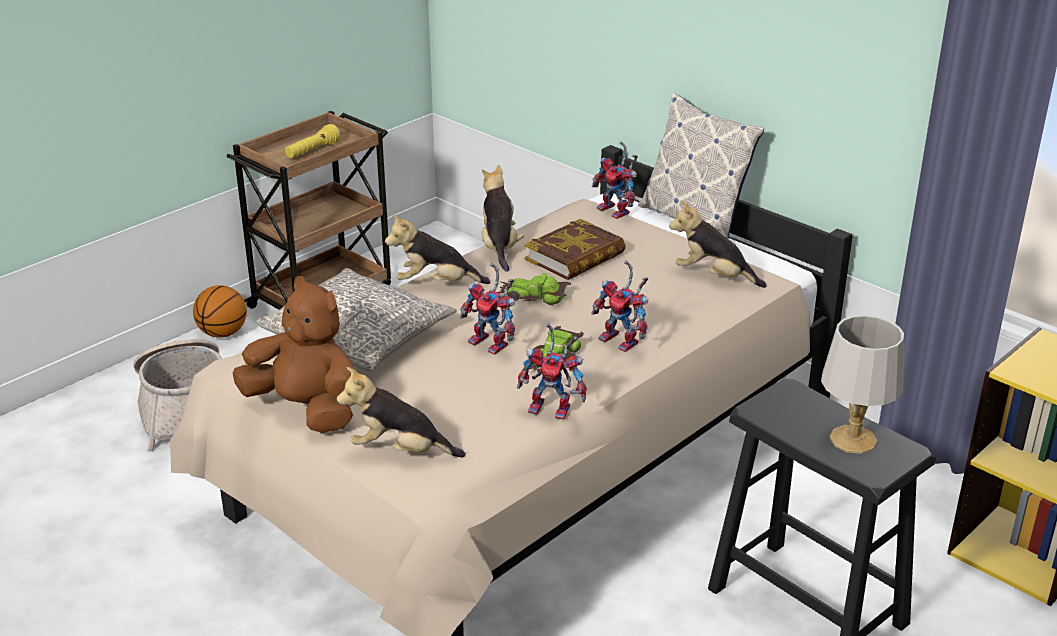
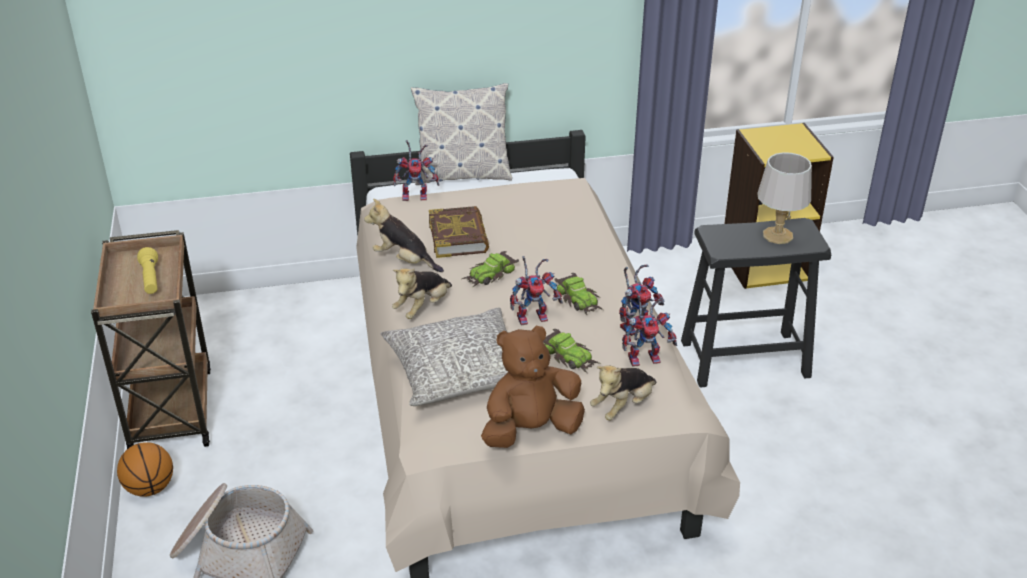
camera: 55 degrees left, 5 degrees up
toy robot [592,261,649,352] -> toy robot moved to [622,295,677,367]
plush toy [669,200,767,288] -> none
none -> toy car [543,329,601,373]

